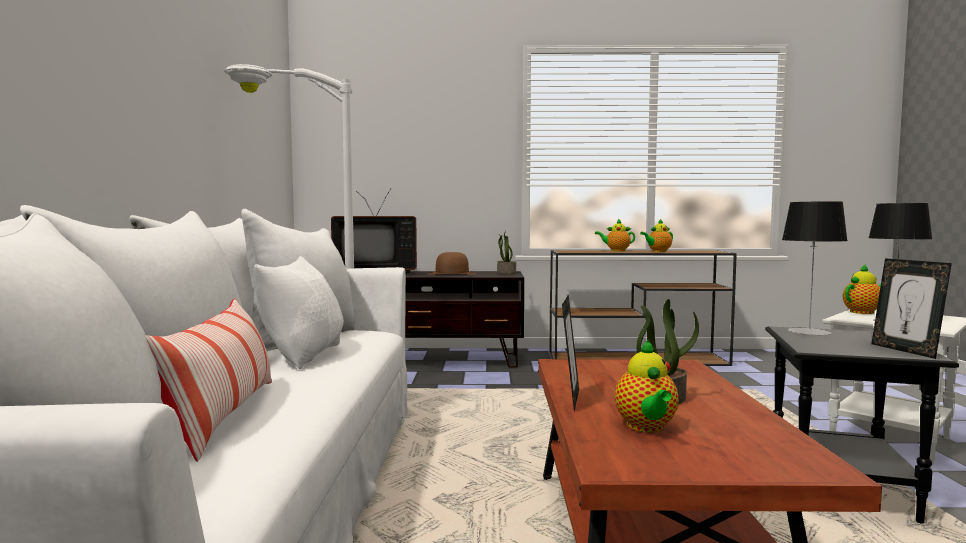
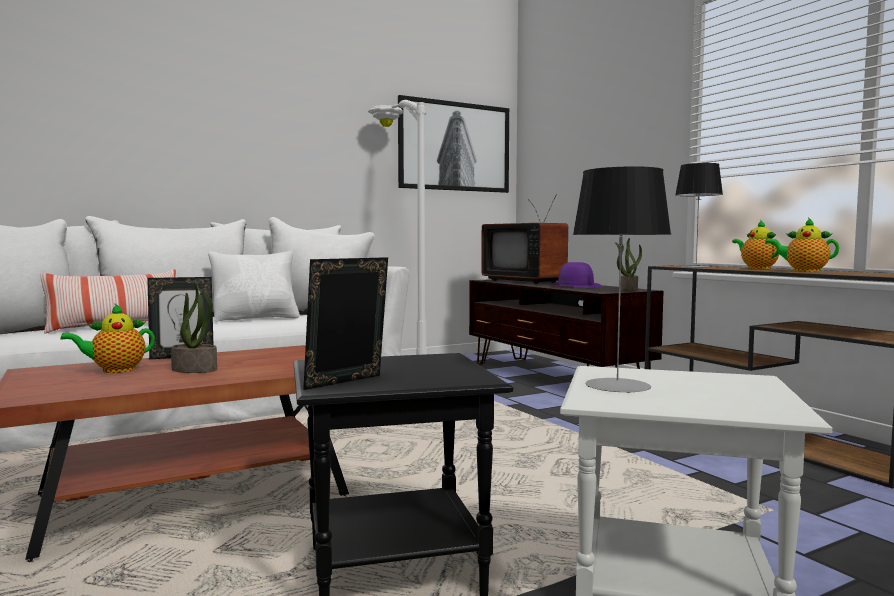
camera: 60 degrees right, 0 degrees up
brown hat [429,252,476,275] -> purple hat [551,262,602,288]
table lamp [782,201,848,335] -> table lamp moved to [675,163,723,268]
teapot [843,264,881,314] -> none
none -> picture [398,95,509,193]

